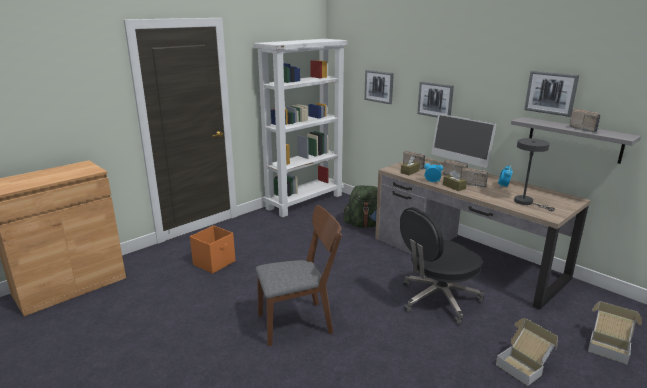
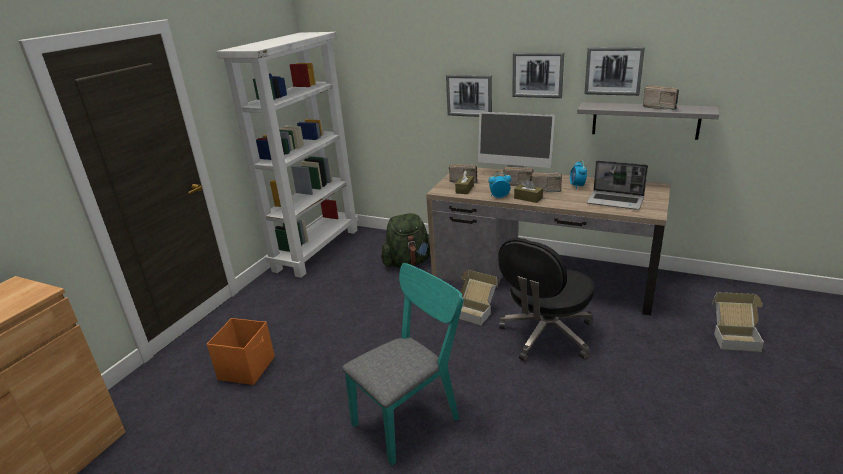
camera: 20 degrees left, 5 degrees up
brown chair [256,205,342,346] -> turquoise chair [342,263,464,466]
picture [364,70,394,104] -> picture moved to [512,52,564,98]
cardboard box [496,318,558,386] -> cardboard box moved to [459,270,498,325]
grey table lamp [514,138,555,211] -> laptop [587,160,648,210]

